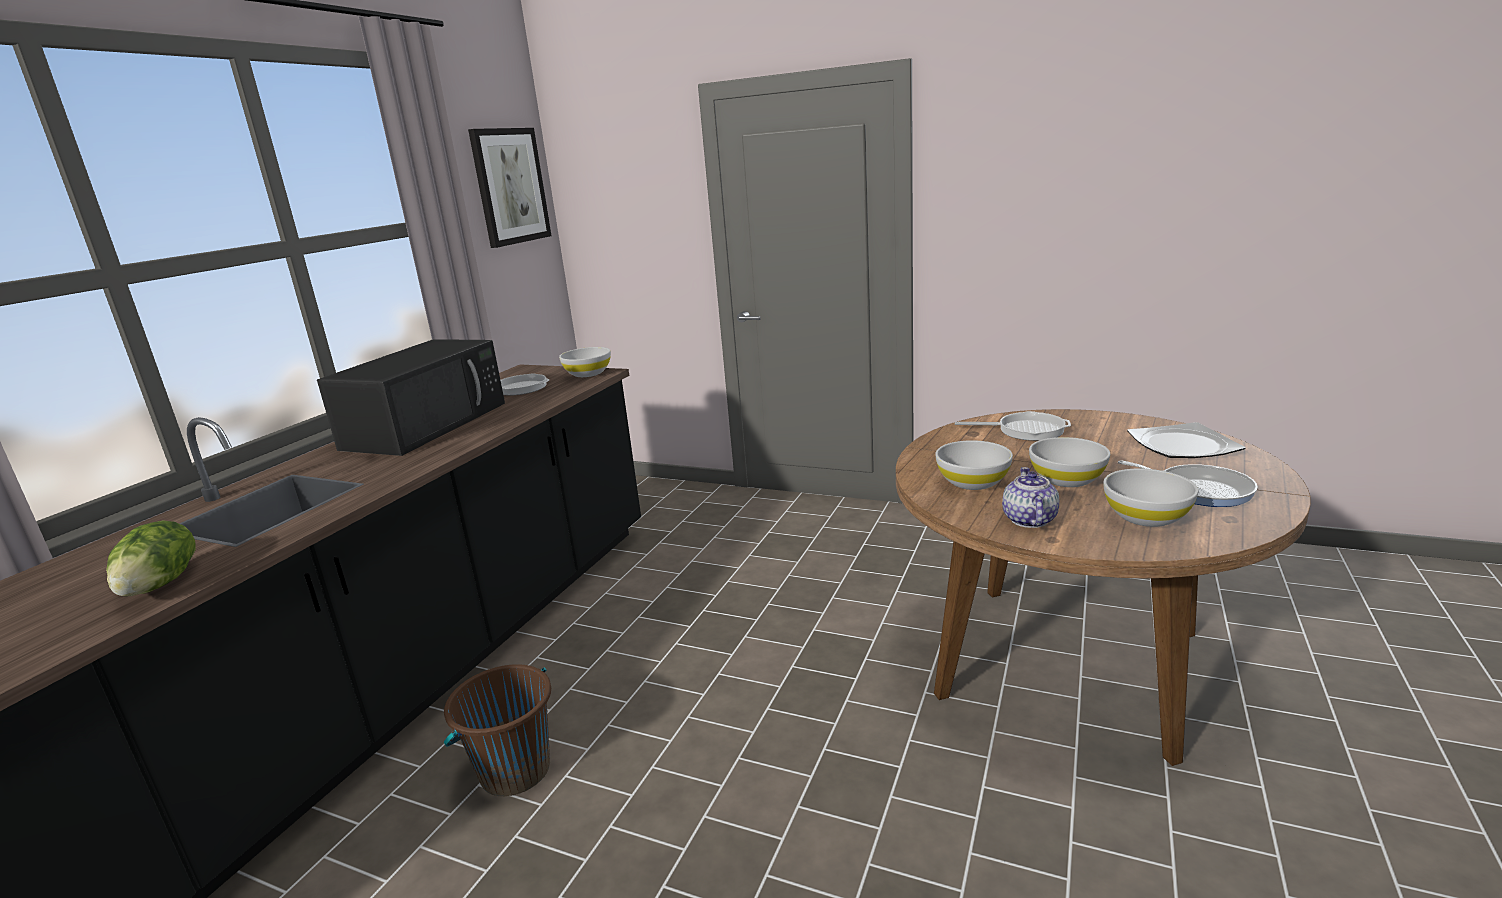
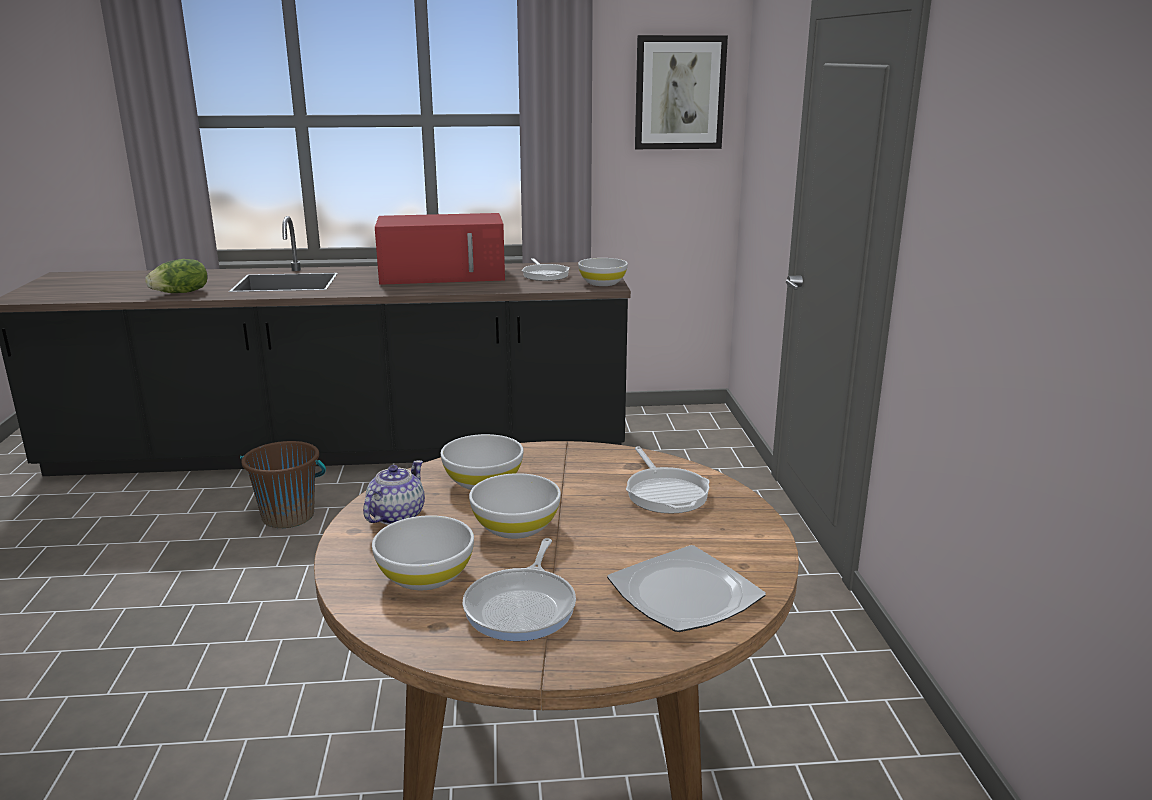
camera: 60 degrees right, 0 degrees up
black microwave [317,339,505,456] -> red microwave [375,213,505,285]
teapot [1002,467,1059,528] -> teapot turned 45 degrees counterclockwise [363,460,425,525]

